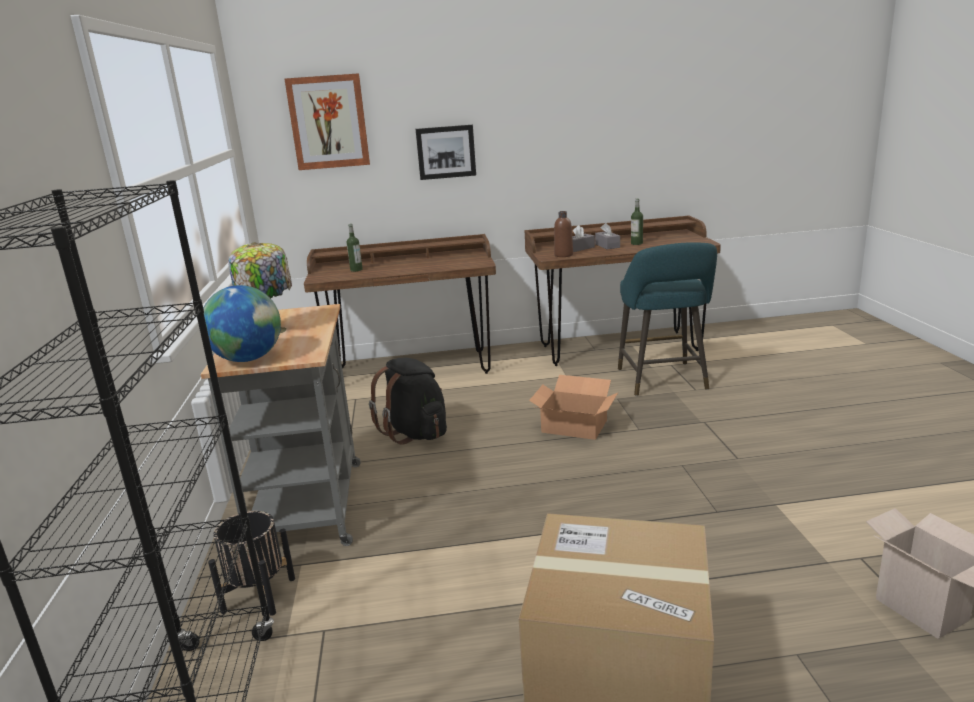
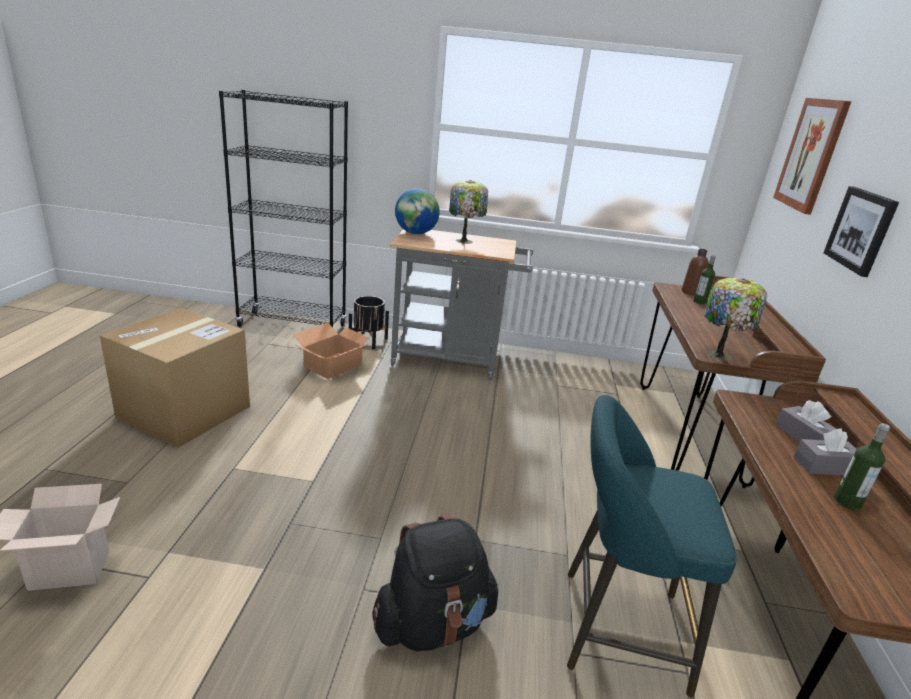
camera: 100 degrees right, 5 degrees up
black backpack [369,358,447,445] -> black backpack moved to [372,515,499,651]
cardboard box [529,375,618,440] -> cardboard box moved to [293,323,373,379]
brown bottle [554,211,573,257] -> brown bottle moved to [682,249,709,295]
none -> table lamp [704,278,767,361]

